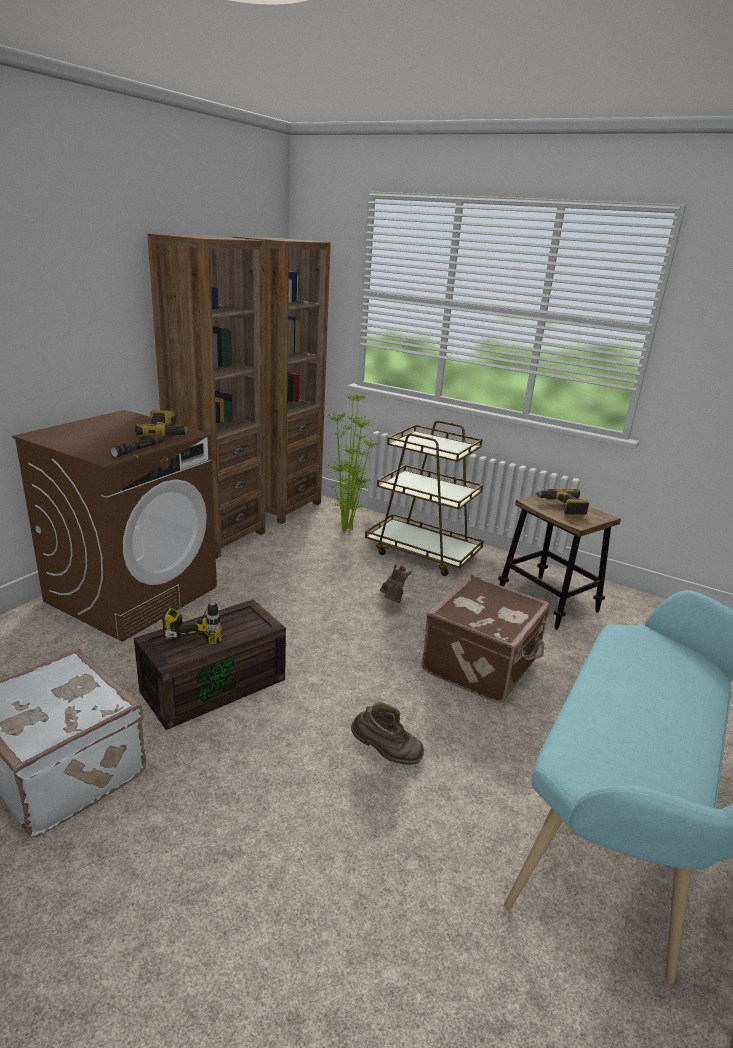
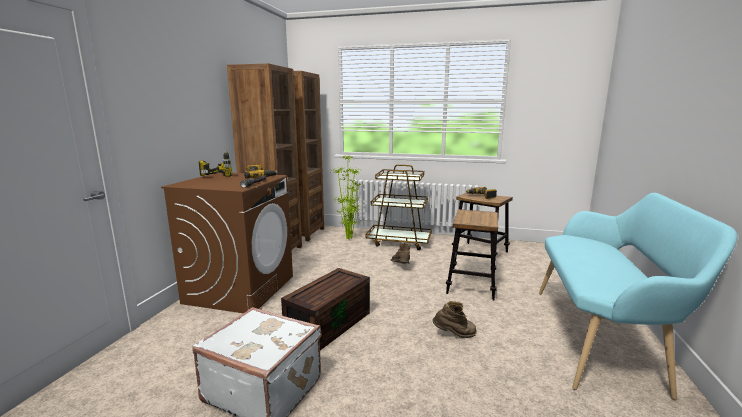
camera: 15 degrees left, 10 degrees down
power drill [162,599,222,645] -> power drill moved to [199,150,232,177]
brown suitcase [422,575,550,703] -> stool [446,209,498,301]

